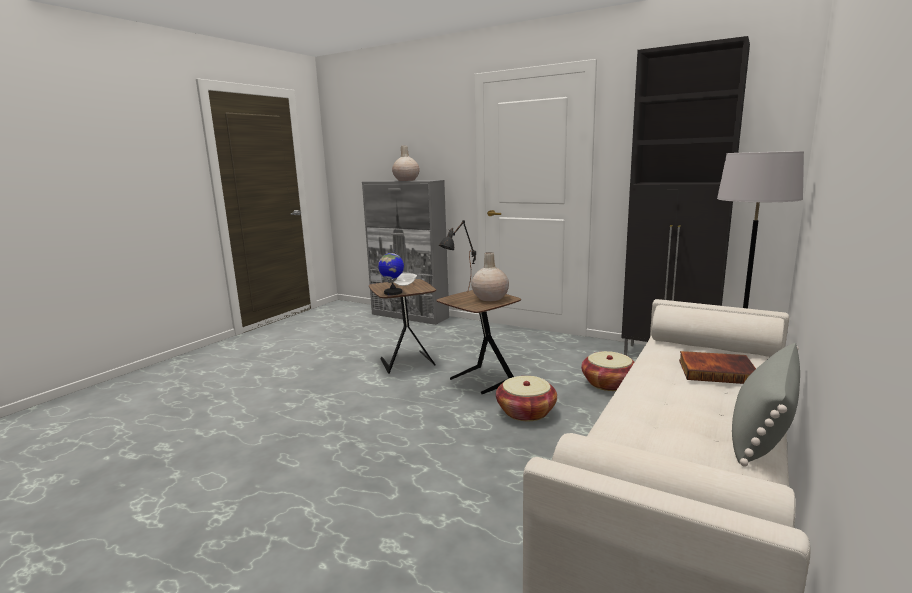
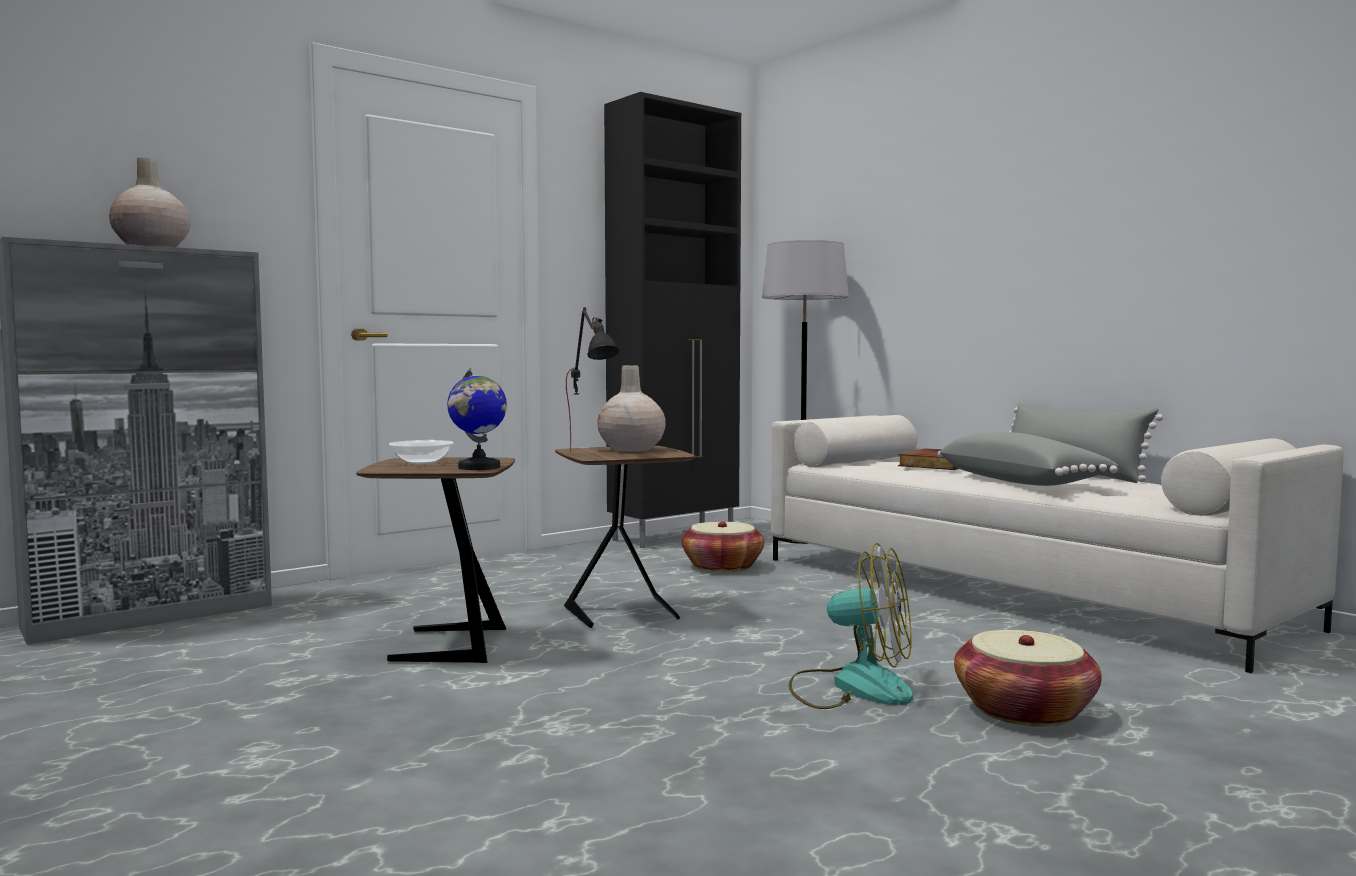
camera: 70 degrees left, 10 degrees down
basket [496,376,557,421] -> basket moved to [954,630,1102,727]
none -> fan [789,543,913,709]
none -> grey pillow [938,432,1119,486]

